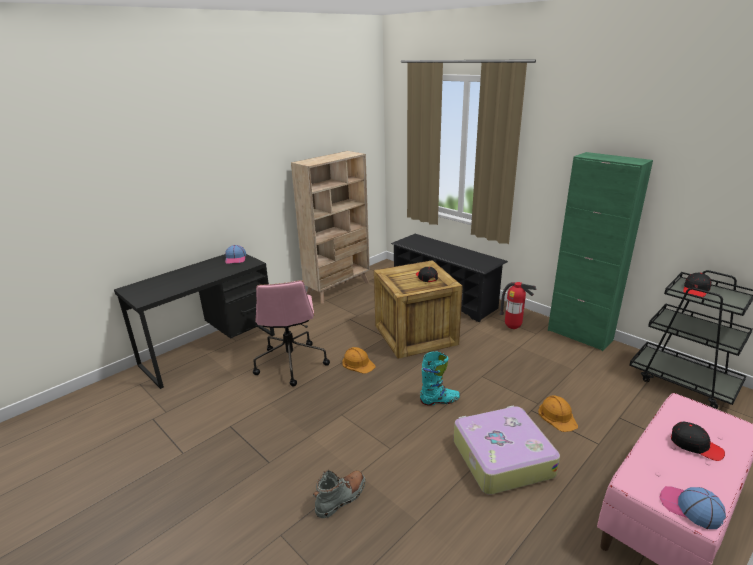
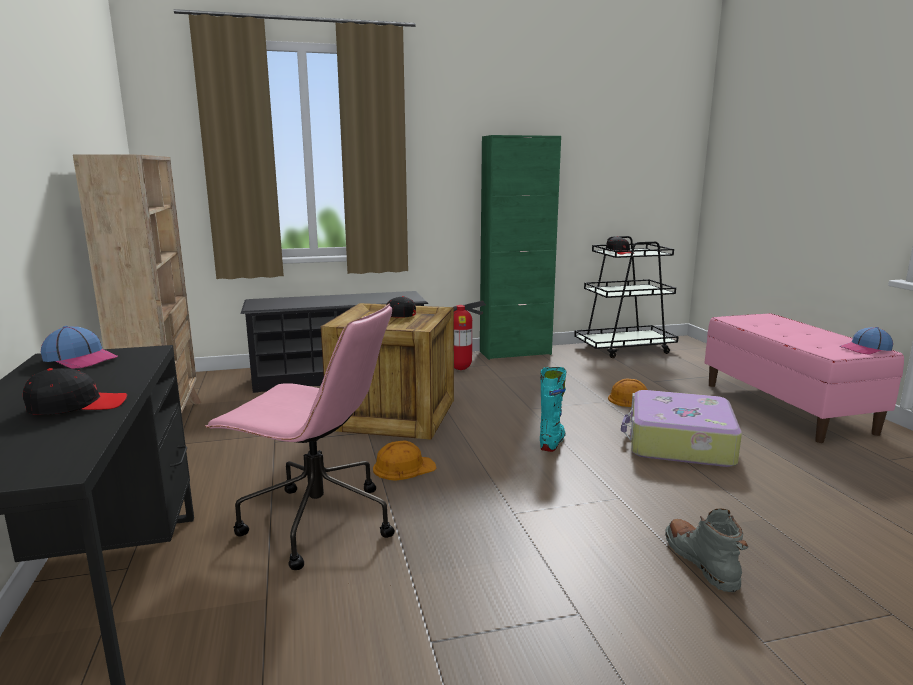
camera: 60 degrees left, 10 degrees down
black cap [671,421,725,461] -> black cap moved to [23,368,127,415]

